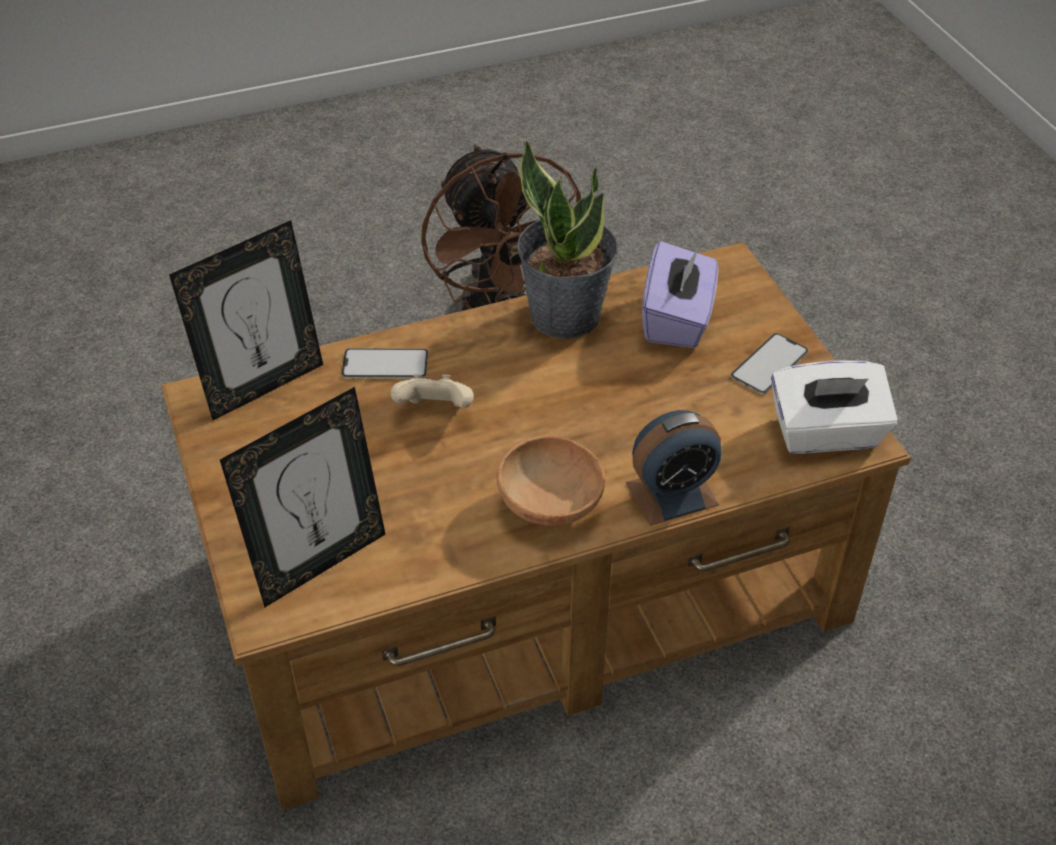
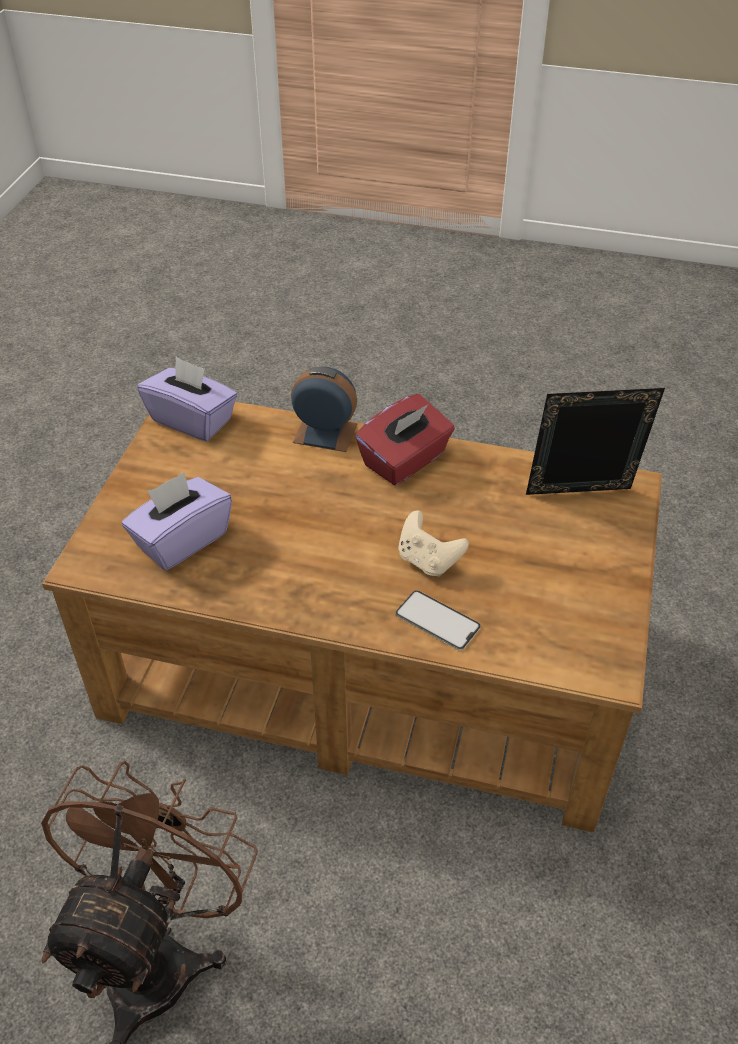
camera: 145 degrees left, 0 degrees up
picture frame [169,220,323,420] -> none
brown bowl [497,436,605,526] -> red tissue box [355,394,455,485]
potted plant [517,140,618,339] -> none
phone [731,333,808,394] -> none
white tissue box [771,360,898,454] -> purple tissue box [137,357,237,441]

